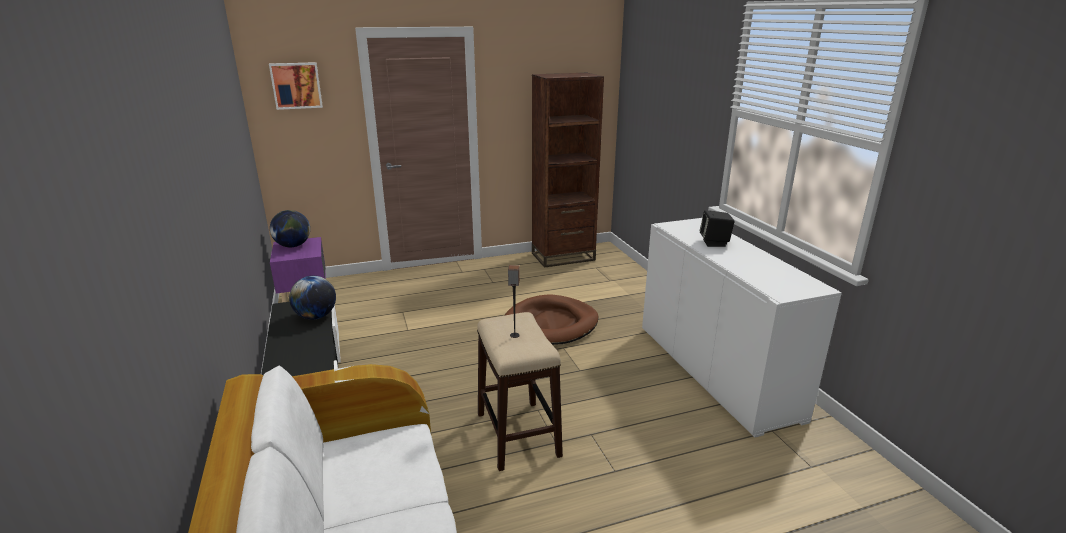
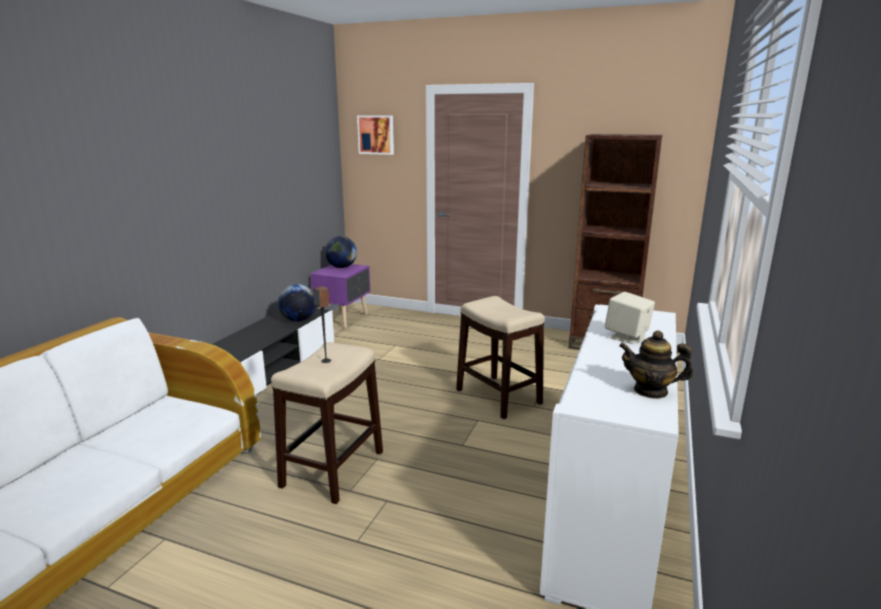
camera: 40 degrees right, 5 degrees down
brown dog bed [505,295,599,345] -> stool [456,296,545,419]
black speaker [700,210,735,247] -> beige speaker [605,292,655,344]
none -> teapot [619,331,693,399]

